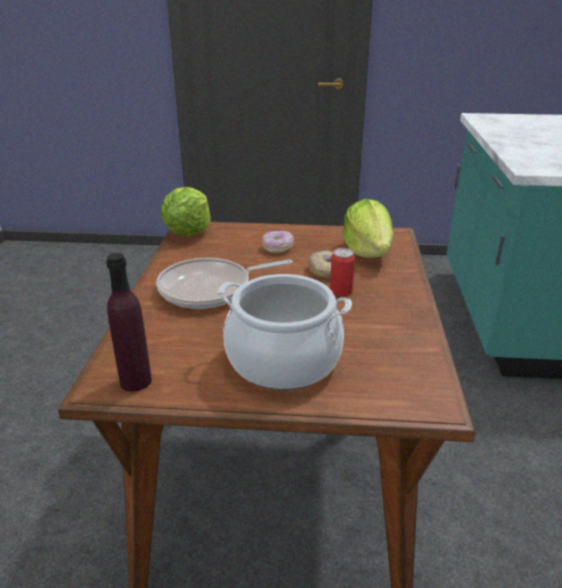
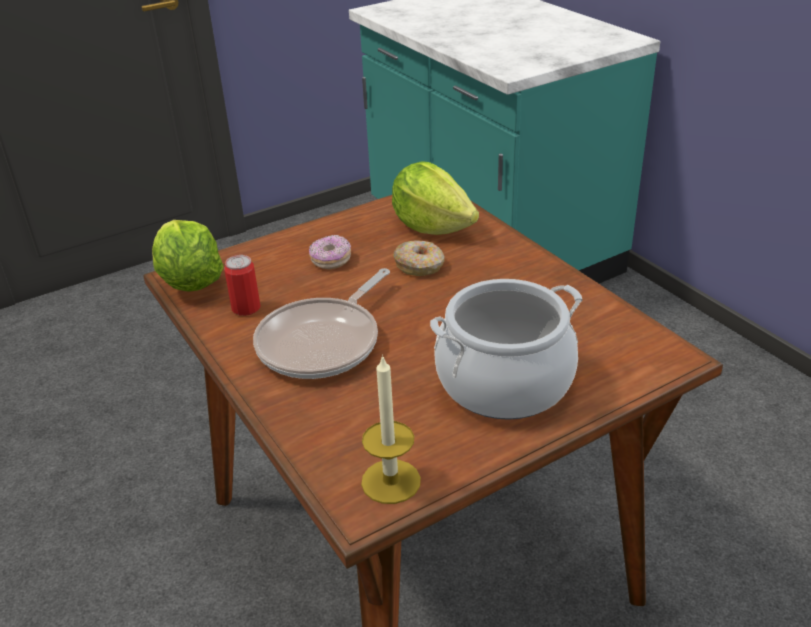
camera: 35 degrees left, 5 degrees up
purple bottle [106,253,152,391] -> candle [361,354,421,504]
can [330,248,355,297] -> can moved to [224,255,261,316]

